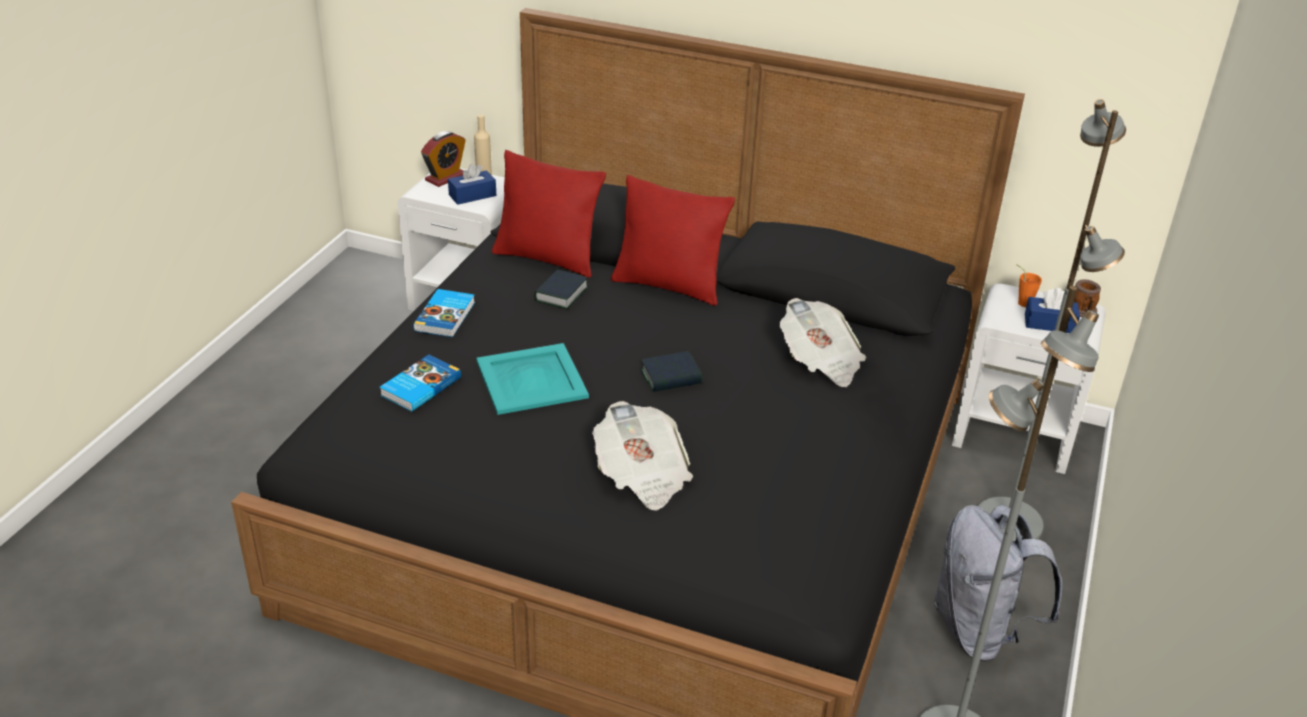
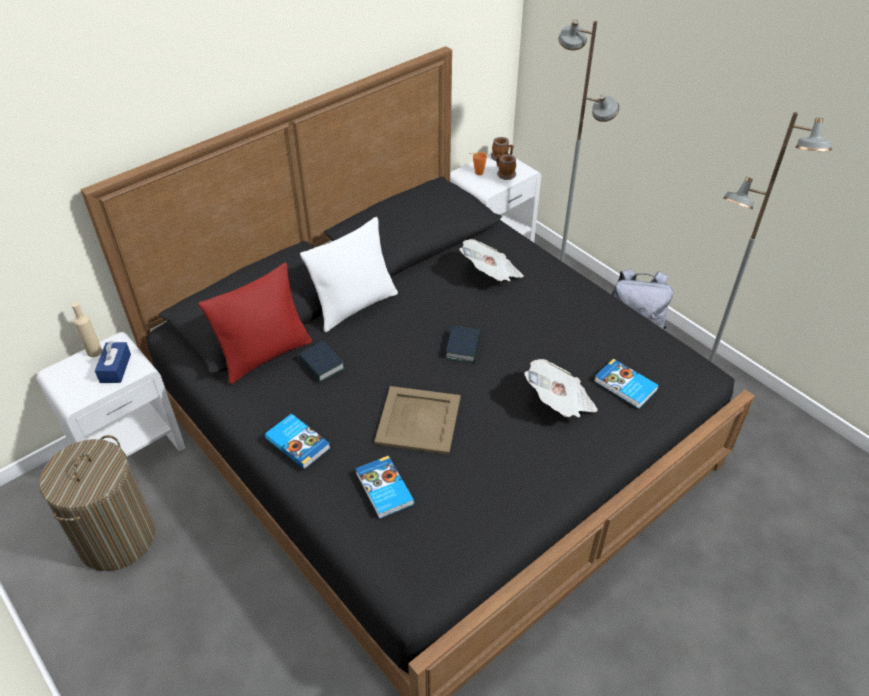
camera: 60 degrees left, 10 degrees up
alarm clock [421,131,466,187] -> none
turquoise tray [476,343,589,415] -> beige tray [374,386,461,454]
red pillow [611,175,735,306] -> white pillow [300,217,398,332]
blue tissue box [1025,288,1080,333] -> mug [496,154,516,180]
none -> laundry basket [39,435,155,571]
none -> book [594,359,659,409]

